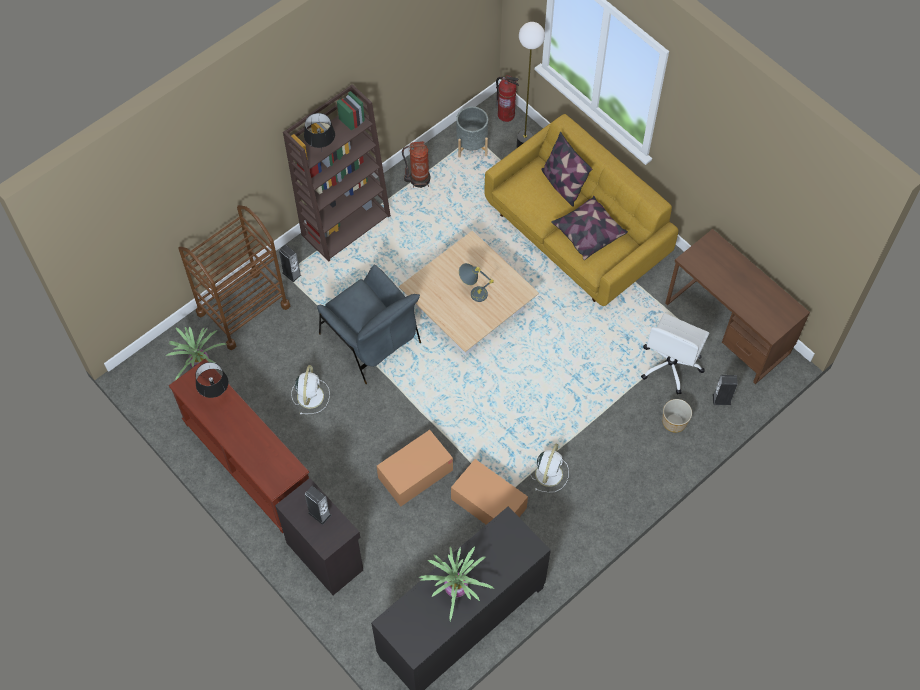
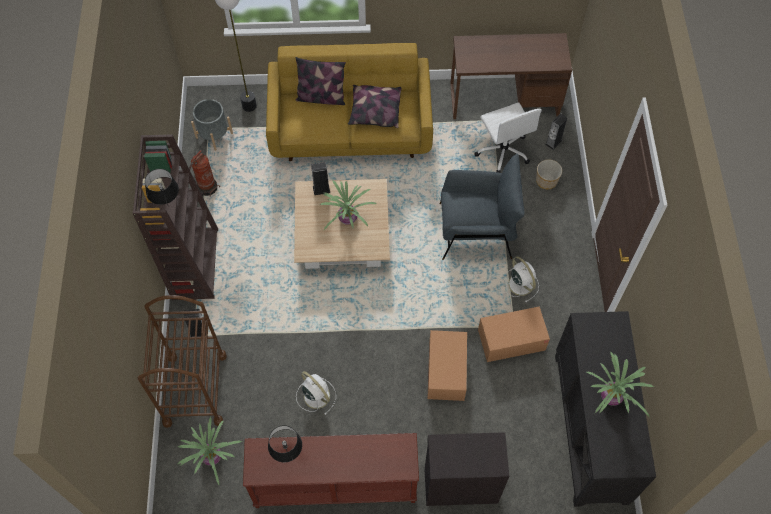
camera: 50 degrees left, 0 degrees up
speaker [305,486,331,525] -> speaker moved to [311,162,330,195]
grey armchair [317,264,421,384] -> grey armchair moved to [439,153,524,260]
grey table lamp [459,263,494,302] -> potted plant [319,180,377,230]
fire extinguisher [496,75,519,122] -> none

